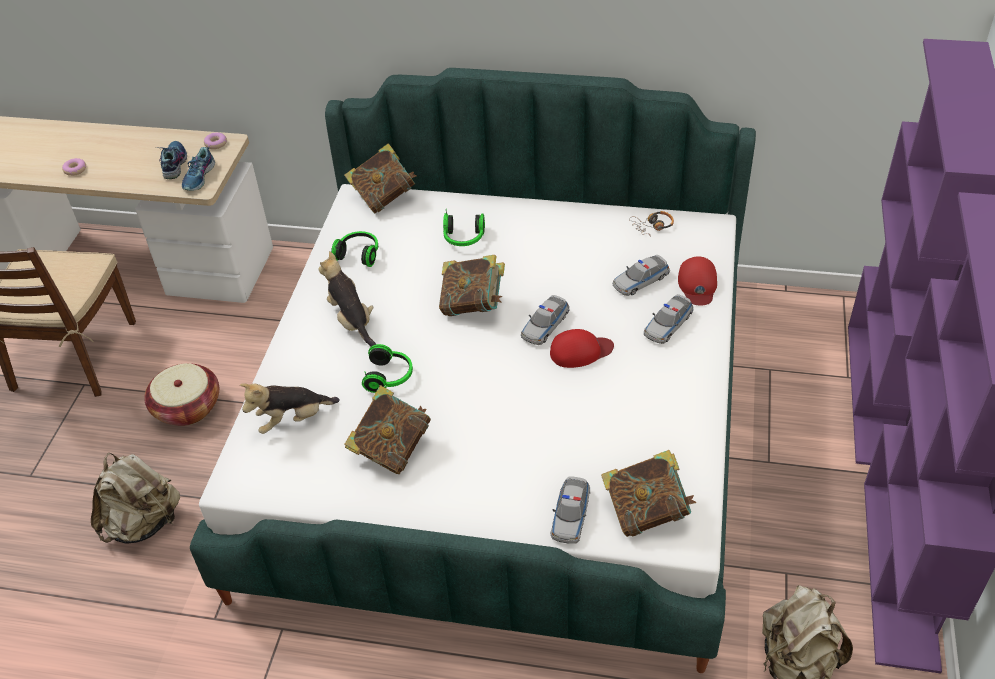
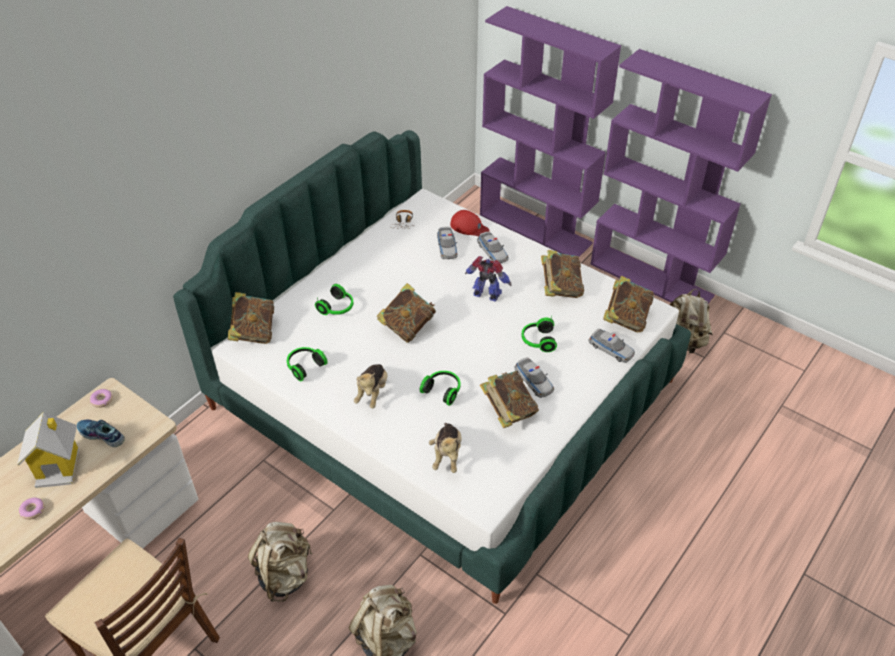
camera: 65 degrees left, 0 degrees up
basket [144,363,219,426] -> beige backpack [248,522,312,602]
shoe [182,147,215,191] -> none
plush toy [318,251,376,346] -> plush toy turned 75 degrees counterclockwise [354,364,388,408]
toy car [521,295,570,345] -> toy car moved to [514,357,554,398]
red cap [550,329,614,368] -> toy robot [465,256,512,302]
none -> toy house [17,412,79,488]
none -> headphones [521,316,557,352]
none -> book [541,250,584,298]

